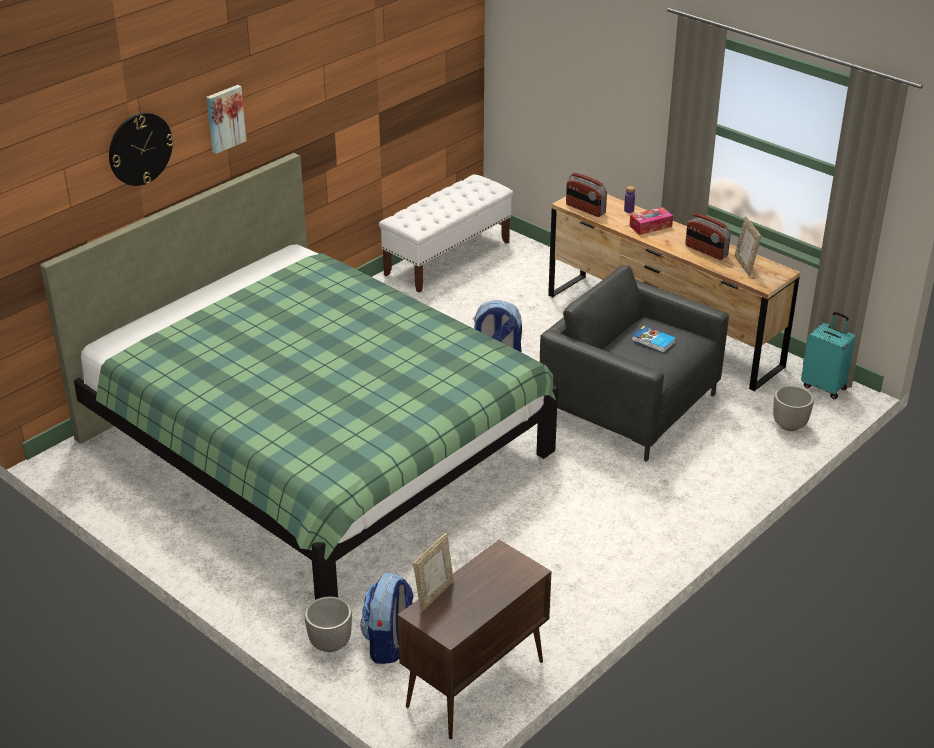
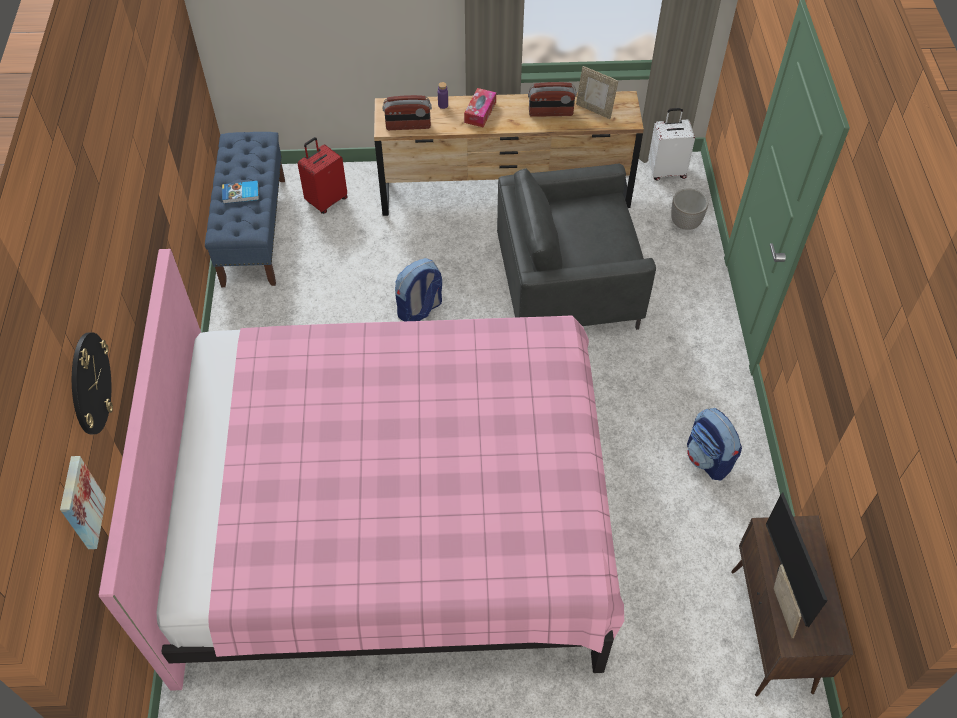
camera: 45 degrees left, 20 degrees up
green bed [40,153,558,600] -> pink bed [98,249,624,691]
picture [207,85,247,154] -> picture moved to [60,456,106,549]
planter [305,597,352,652] -> none
backpack [360,572,414,664] -> backpack moved to [687,408,742,480]
white bench [379,174,513,293] -> blue bench [205,132,285,287]
book [632,326,676,353] -> book moved to [222,181,259,204]
turquoise suitcase [801,312,855,399] -> white suitcase [648,108,695,181]
none -> red suitcase [298,137,348,214]
none -> monitor [766,492,828,627]

